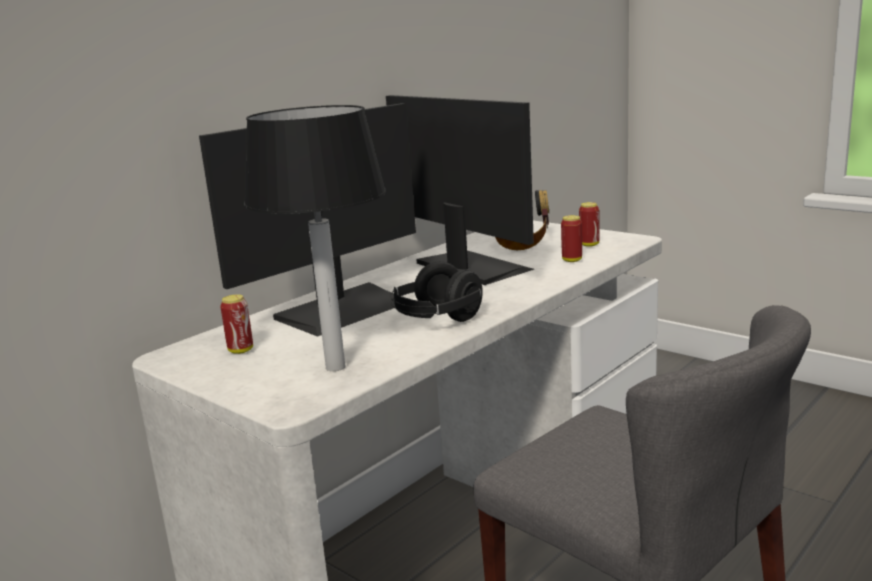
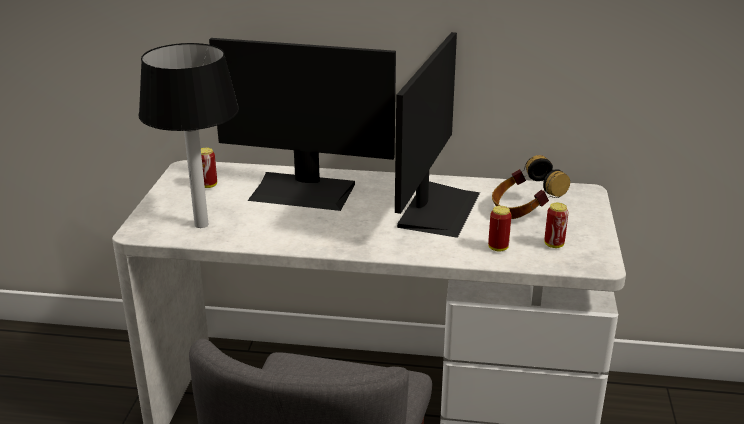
camera: 55 degrees right, 10 degrees up
black headphones [390,261,483,322] -> none

